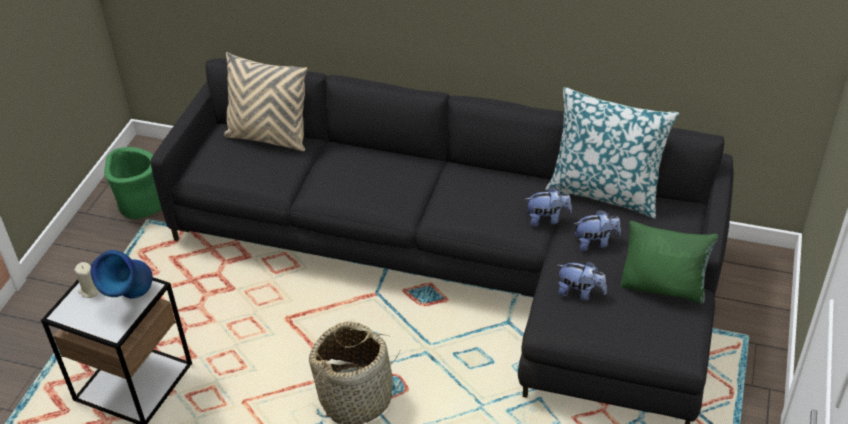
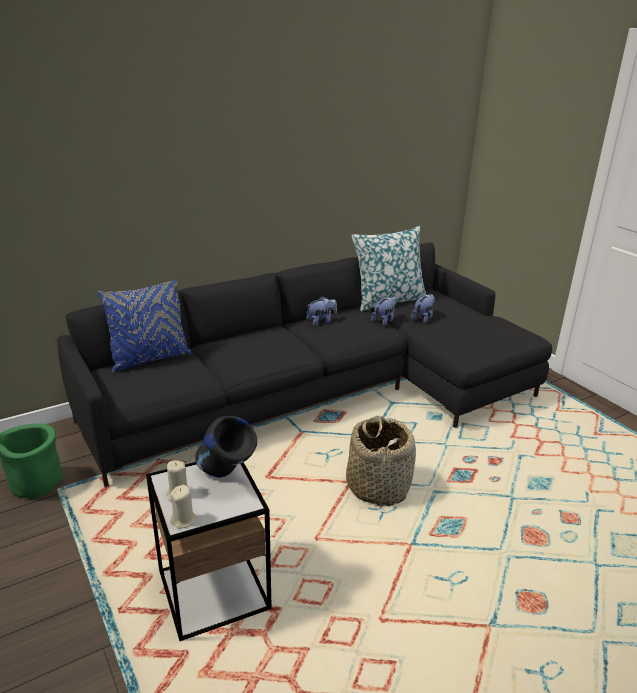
camera: 50 degrees left, 15 degrees down
blue vase [90,250,153,299] -> black vase [195,416,257,478]
beige pillow [224,52,308,151] -> blue pillow [97,279,191,373]
plush toy [558,261,607,301] -> plush toy moved to [306,296,337,326]
green pillow [620,221,719,304] -> none
none -> beige candle [170,485,196,529]

